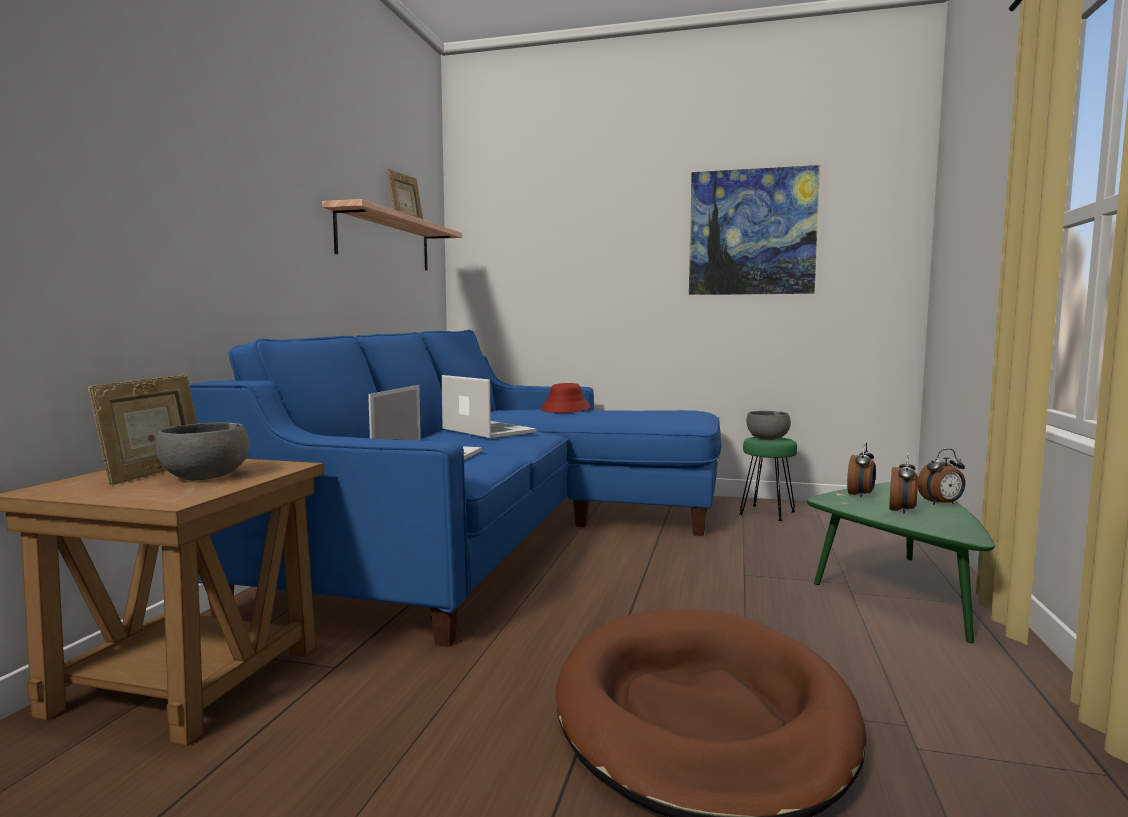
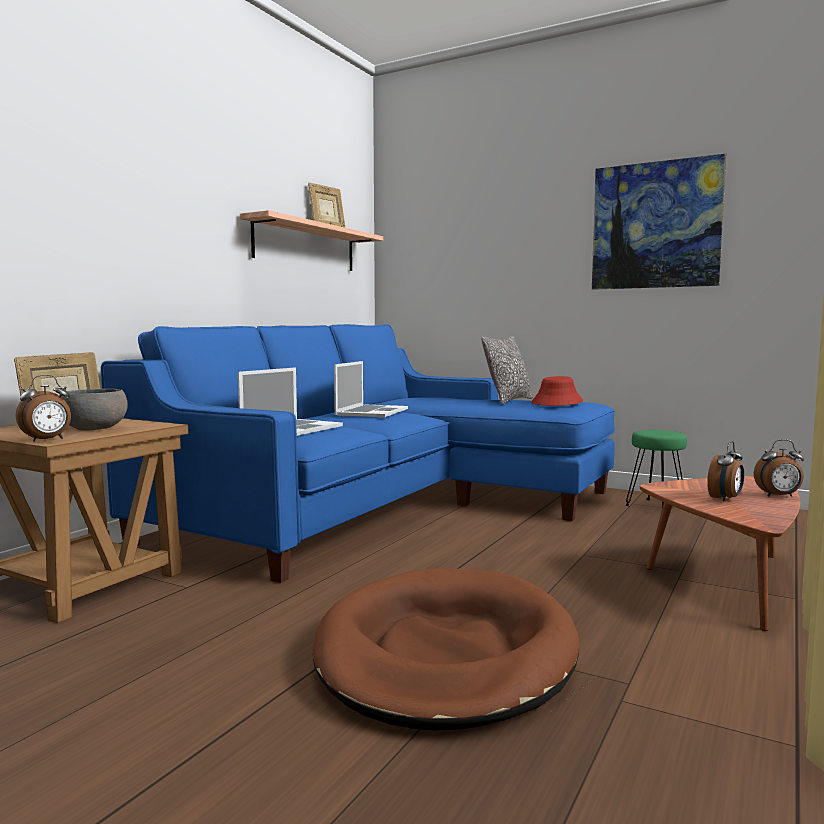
camera: 15 degrees right, 0 degrees up
laptop [441,375,536,438] -> laptop turned 45 degrees clockwise [334,361,408,417]
red hat [541,383,591,413] -> red hat moved to [532,376,583,406]
grey bowl [746,411,791,440] -> none
green coffee table [807,482,995,643] -> brown coffee table [639,476,800,631]
alarm clock [847,442,876,498] -> alarm clock moved to [15,375,71,441]
none -> pillow [481,336,533,404]

